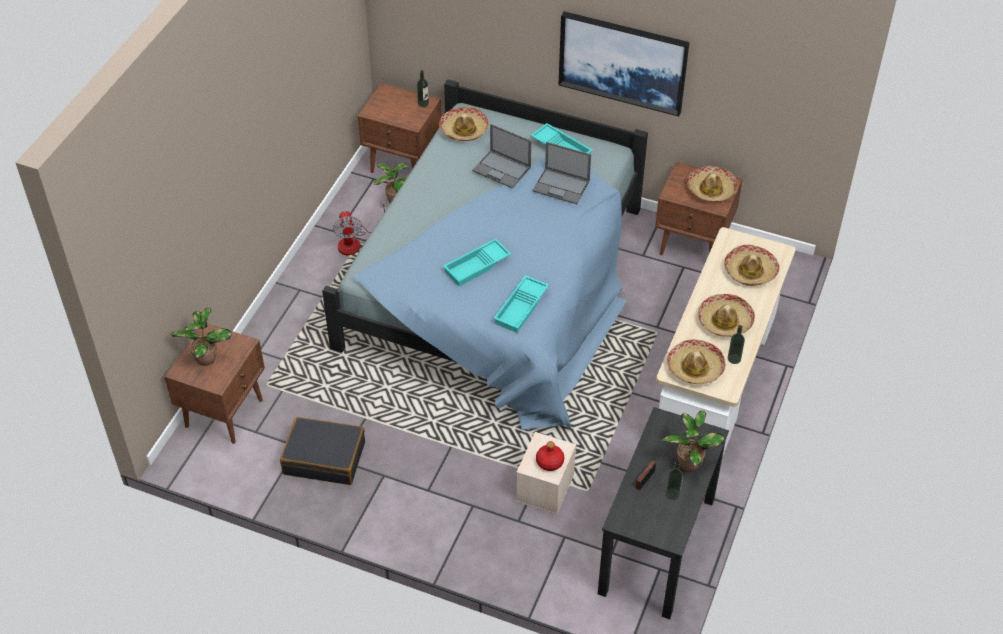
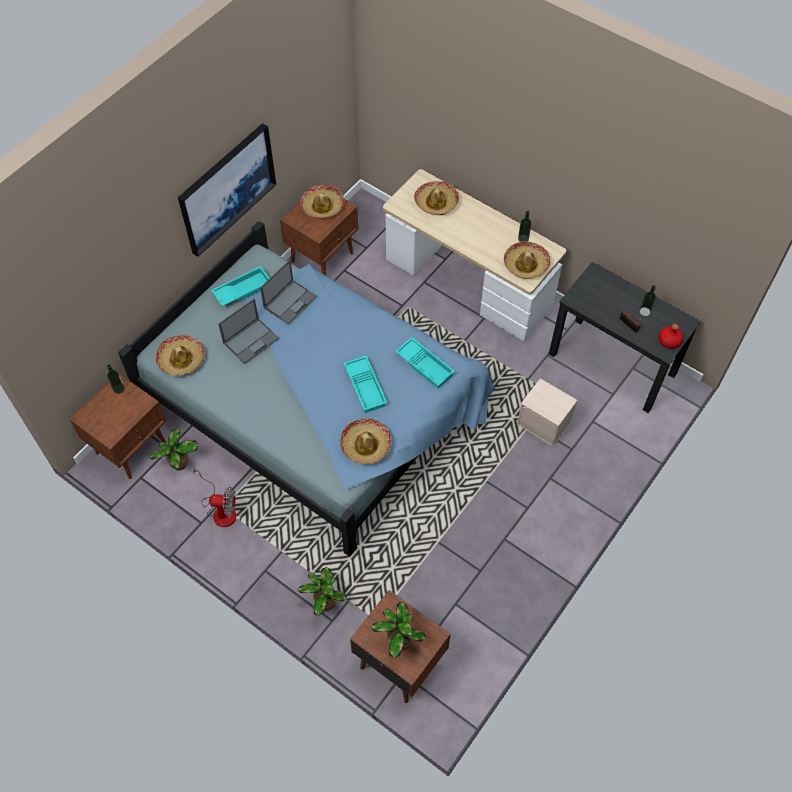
camera: 75 degrees left, 10 degrees up
black suitcase [280,417,365,485] -> none
red bottle [536,441,564,471] -> red bottle moved to [658,324,683,349]
potted plant [662,410,725,472] -> potted plant moved to [298,567,347,616]
hat [698,294,755,337] -> hat moved to [340,418,391,464]

